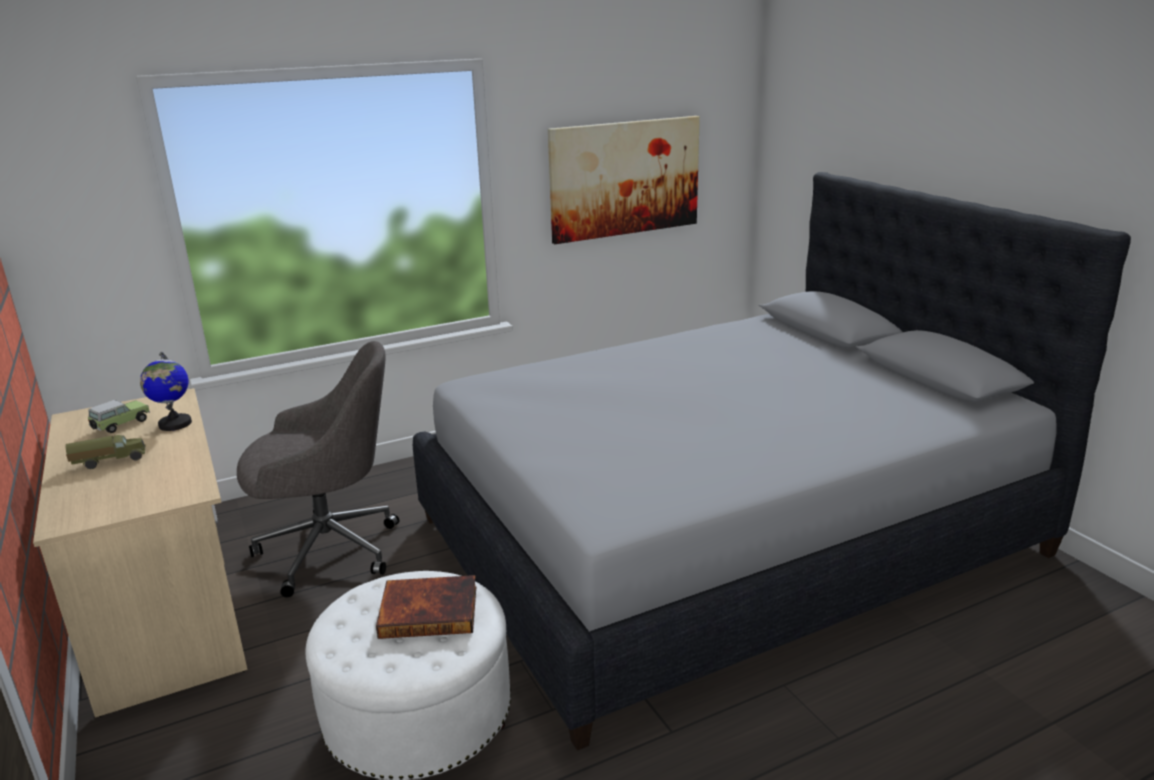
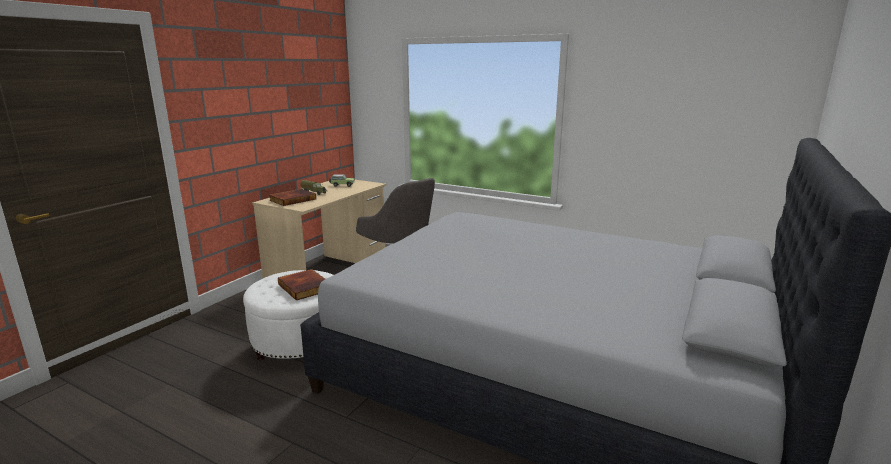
camera: 55 degrees right, 5 degrees down
globe [140,352,192,431] -> none
picture [548,116,700,244] -> none
none -> book [270,189,316,206]

